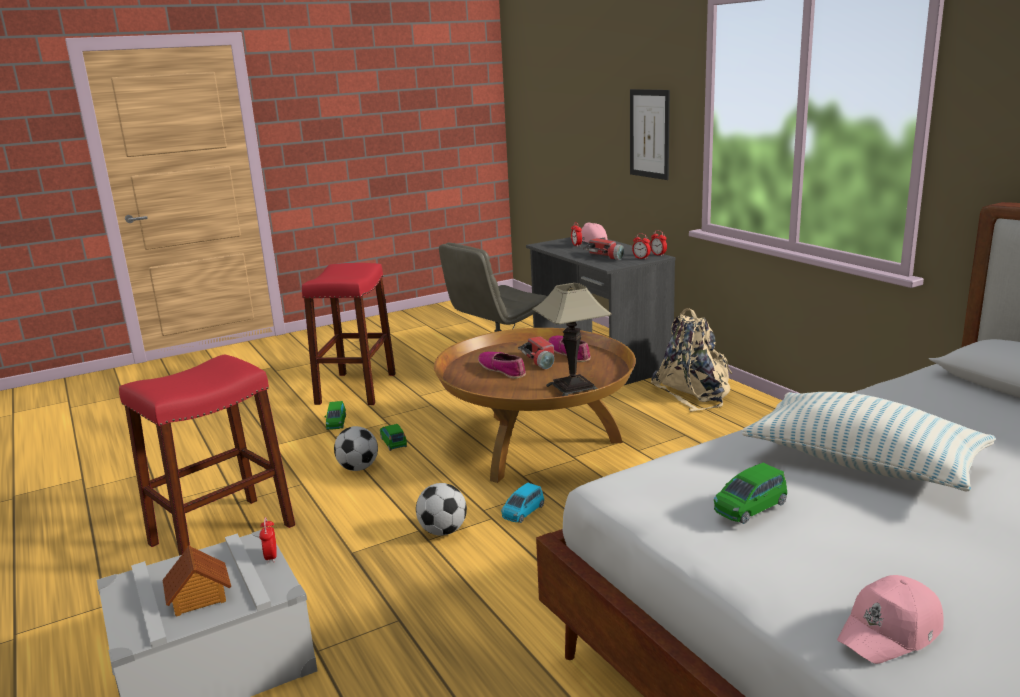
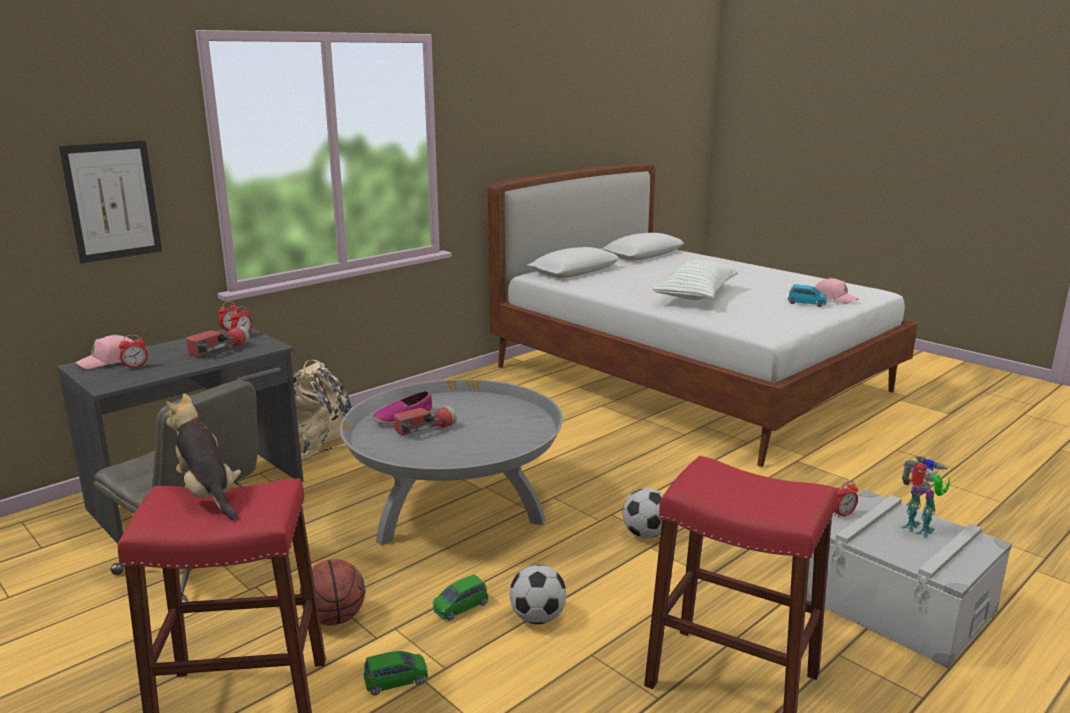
camera: 105 degrees left, 0 degrees up
toy house [163,545,231,617] -> toy robot [901,456,950,538]
brown coffee table [434,328,636,483] -> grey coffee table [340,379,563,546]
shoe [478,352,526,379] -> none
blue toy car [501,483,544,523] -> blue toy car moved to [788,285,827,307]
table lamp [532,283,612,396] -> none
green toy car [714,463,787,524] -> none
none -> plush toy [166,393,241,521]
none -> basketball [300,559,365,626]

